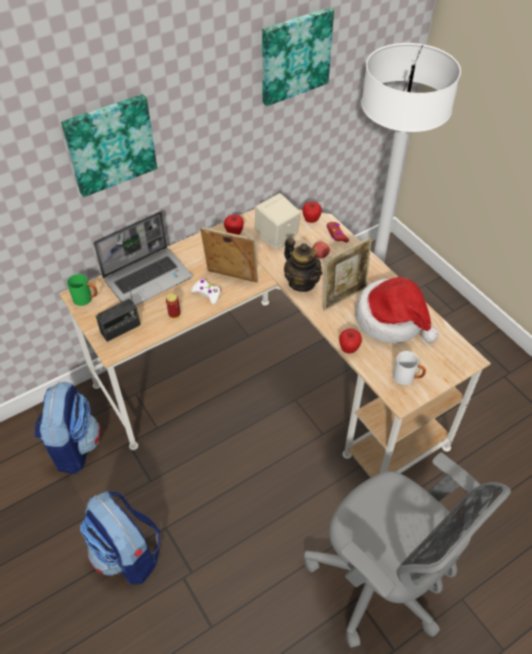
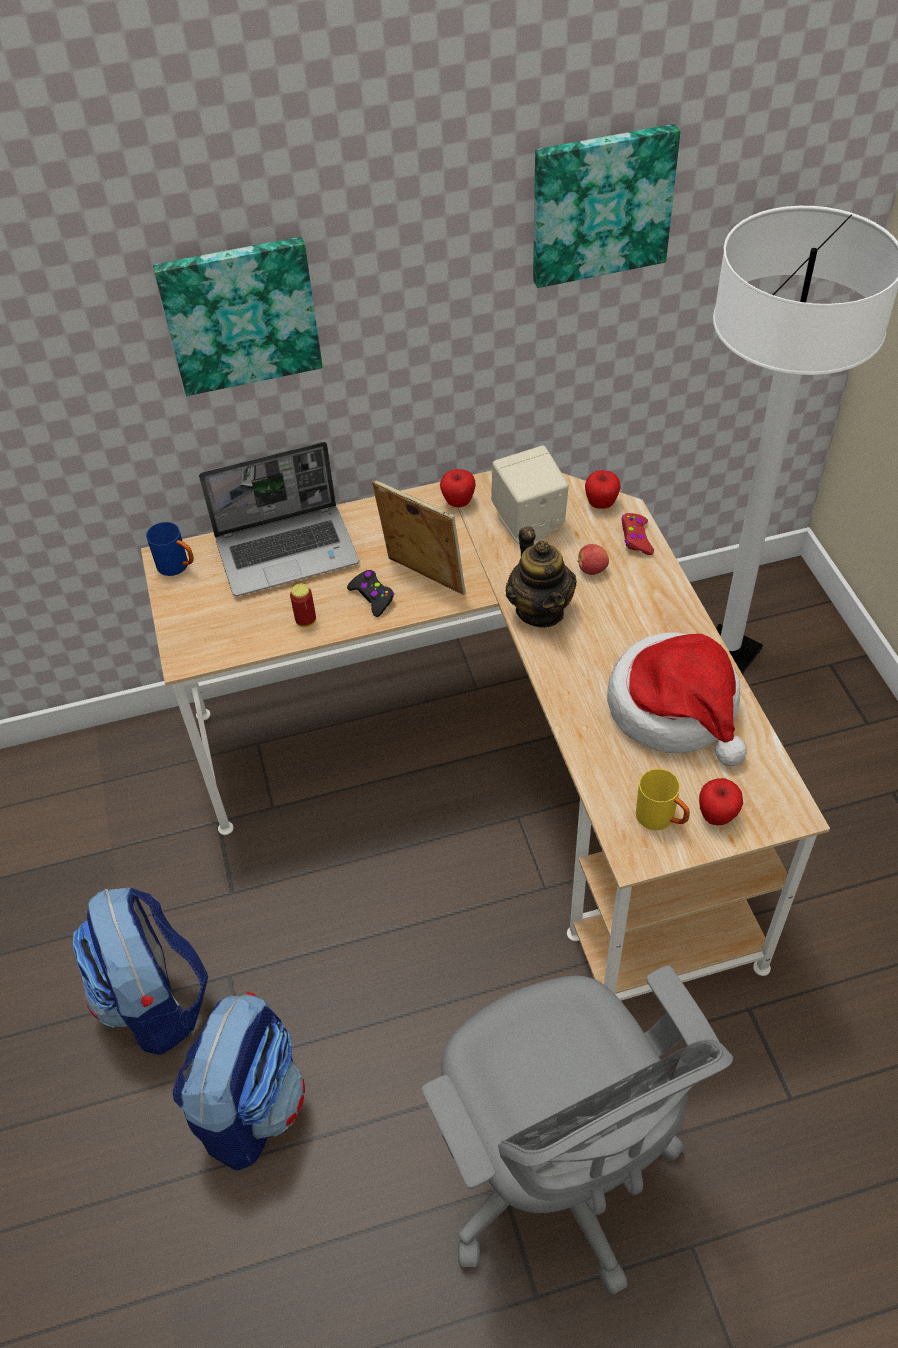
camera: 20 degrees right, 0 degrees up
backpack [35,382,101,474] -> backpack moved to [173,992,305,1170]
green mug [67,274,98,306] -> blue mug [146,522,194,576]
radio [96,288,141,342] -> none
white game controller [191,279,221,304] -> black game controller [347,570,394,617]
picture frame [323,237,372,311] -> none
apple [339,328,362,354] -> apple moved to [699,778,743,825]
white mug [393,351,426,385] -> yellow mug [636,769,690,831]

